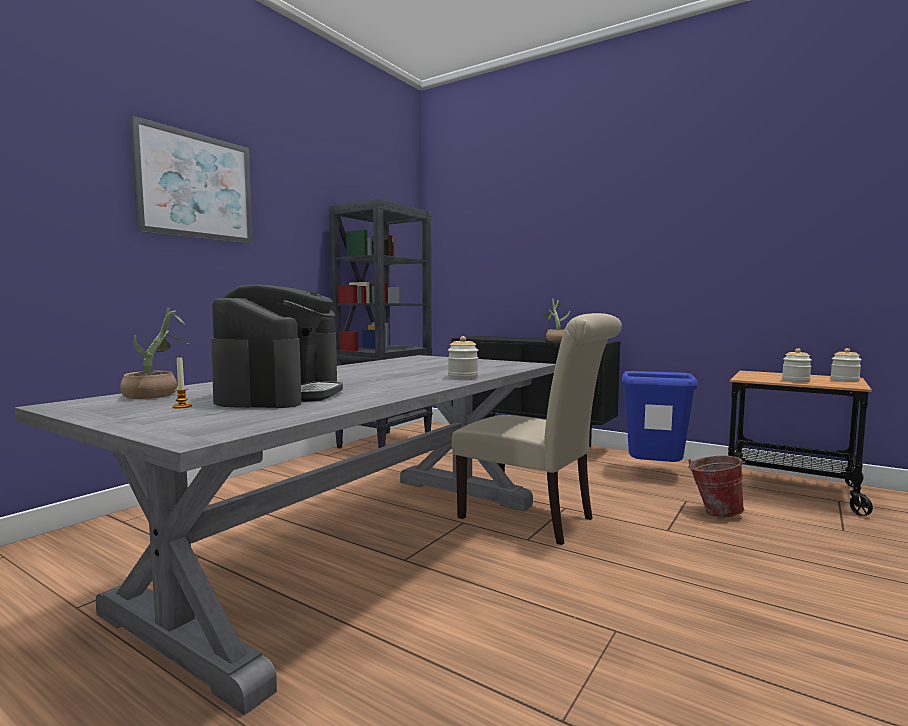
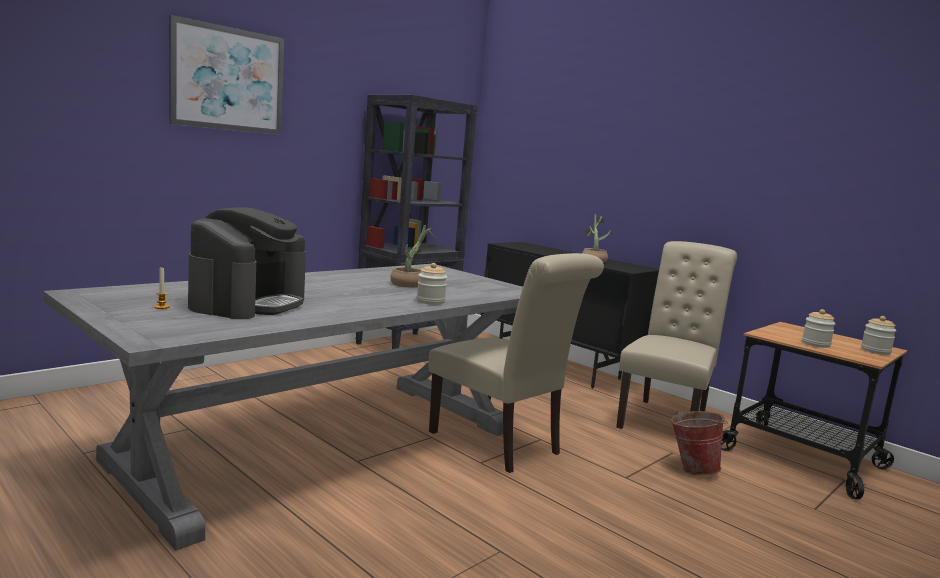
camera: 10 degrees right, 5 degrees up
potted plant [120,307,189,399] -> potted plant moved to [390,225,436,287]
blue trash can [622,371,698,462] -> beige chair [616,241,737,429]

